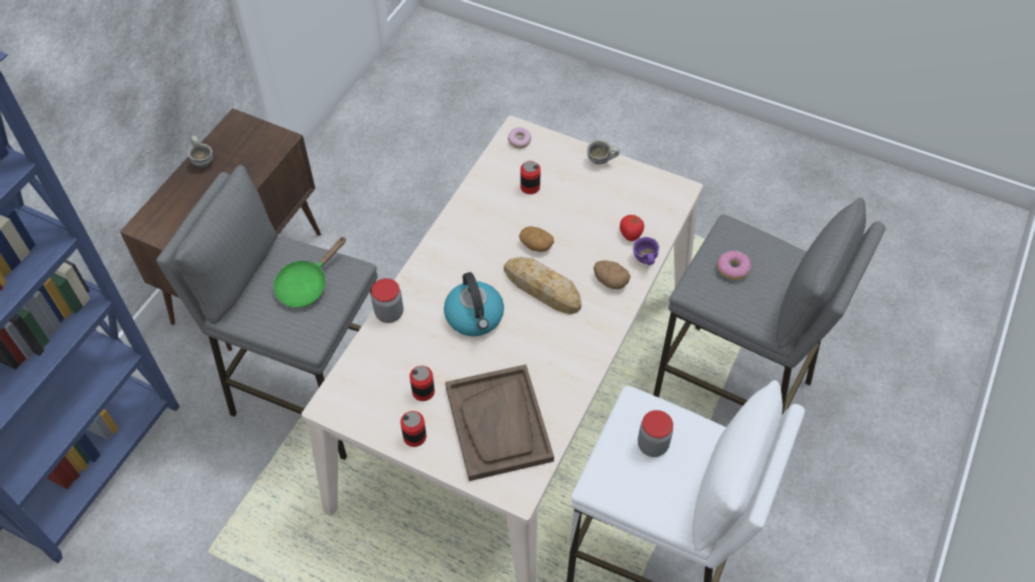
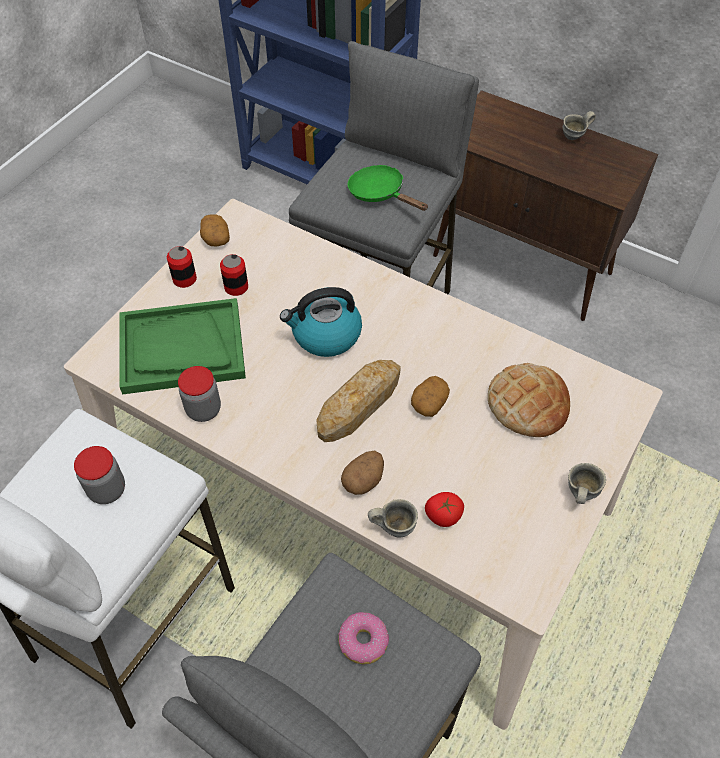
camera: 95 degrees right, 0 degrees up
jar [371,278,403,323] -> jar moved to [178,366,221,422]
brown tray [445,364,554,481] -> green tray [119,298,246,394]
donut [508,127,531,149] -> none
can [520,161,541,194] -> bread [488,363,570,437]
purple mug [633,237,659,265] -> grey mug [368,499,418,537]
none -> potato [200,214,230,247]

